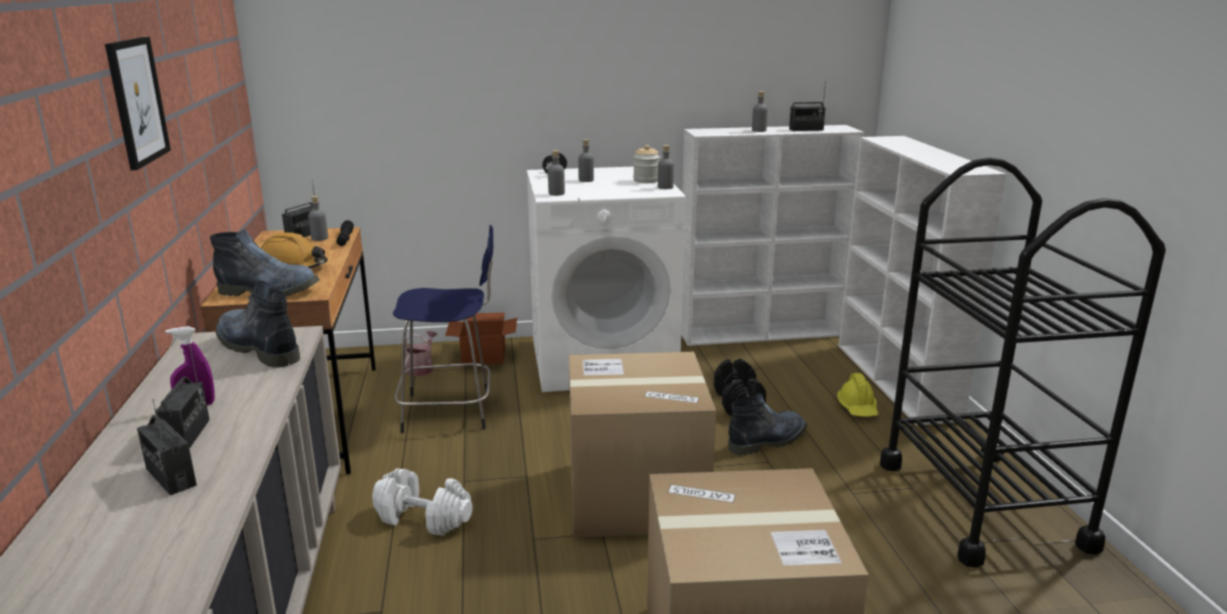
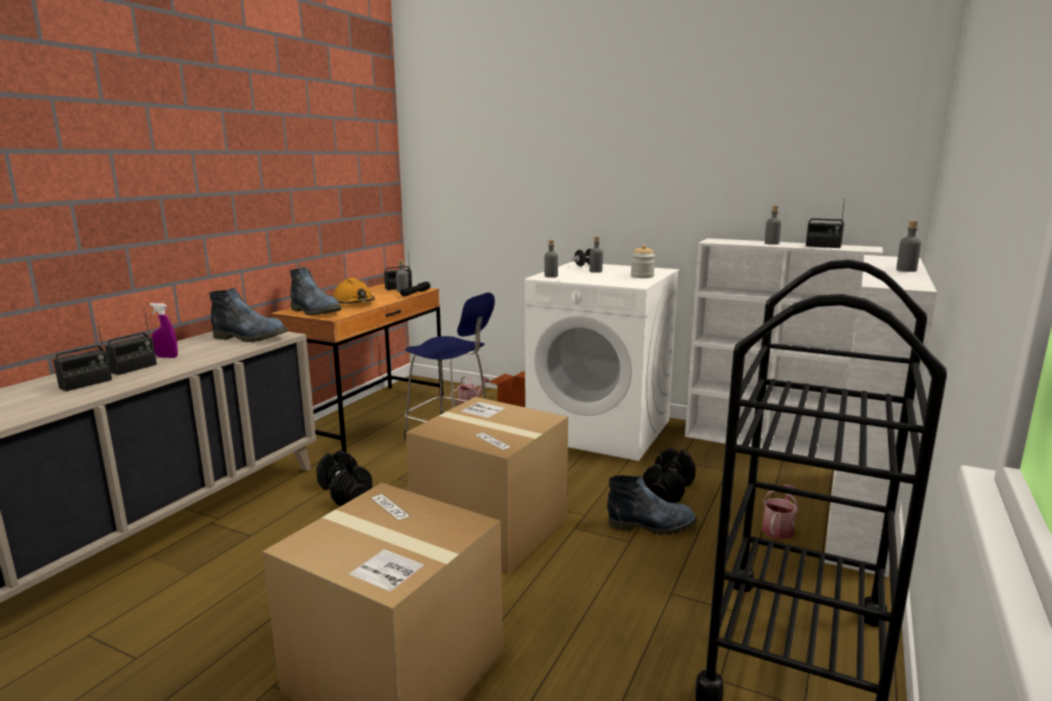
camera: 35 degrees right, 5 degrees down
picture [105,37,171,170] -> none
radio [137,399,197,495] -> radio turned 135 degrees counterclockwise [53,319,112,391]
boot [216,281,300,368] -> boot turned 120 degrees clockwise [209,288,288,342]
white dumbbell [372,468,473,536] -> black dumbbell [316,450,372,506]
grey bottle [658,145,674,189] -> grey bottle moved to [896,221,921,272]
yellow hard hat [837,373,879,417] -> watering can [762,484,799,539]

